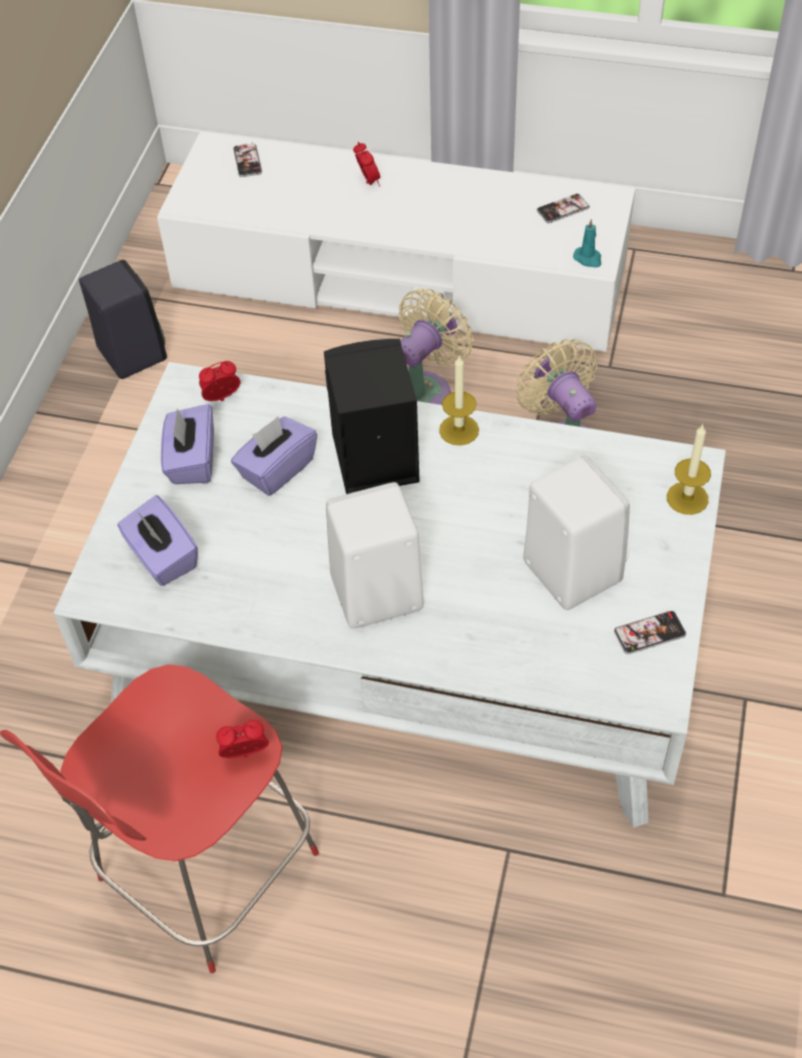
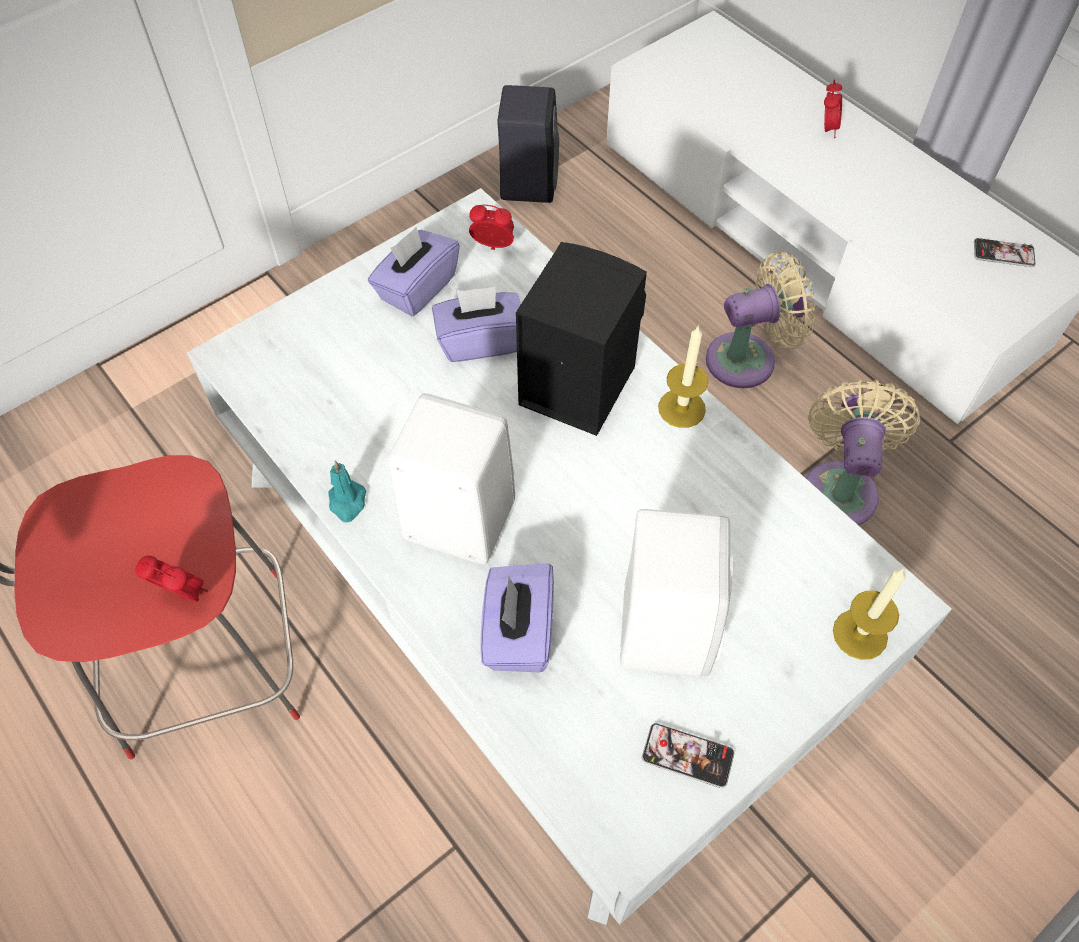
camera: 35 degrees right, 5 degrees up
purple tissue box [117,495,198,586] -> purple tissue box moved to [480,563,554,673]
phone [233,143,262,177] -> none
turquoise candle [573,219,601,268] -> turquoise candle moved to [328,460,366,523]

